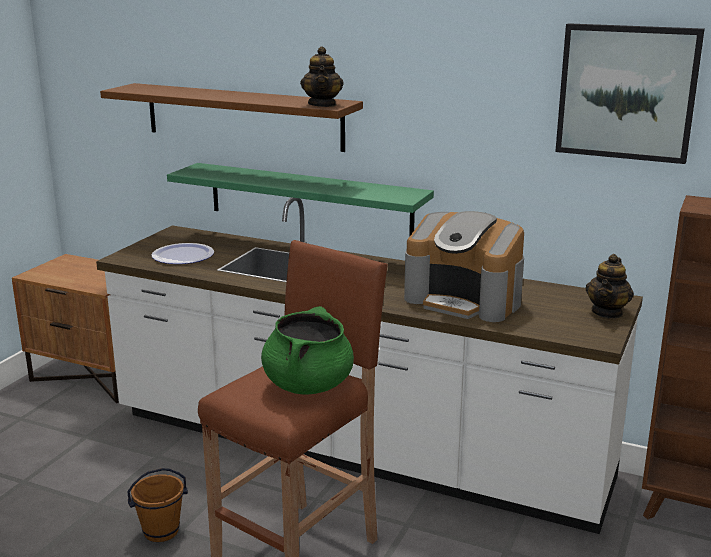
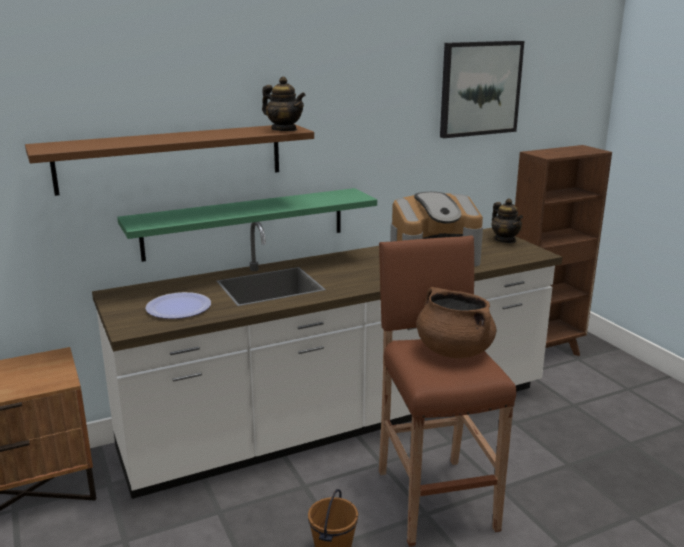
camera: 50 degrees left, 0 degrees up
green cooking pot [261,306,354,394] -> brown cooking pot [416,287,496,358]

